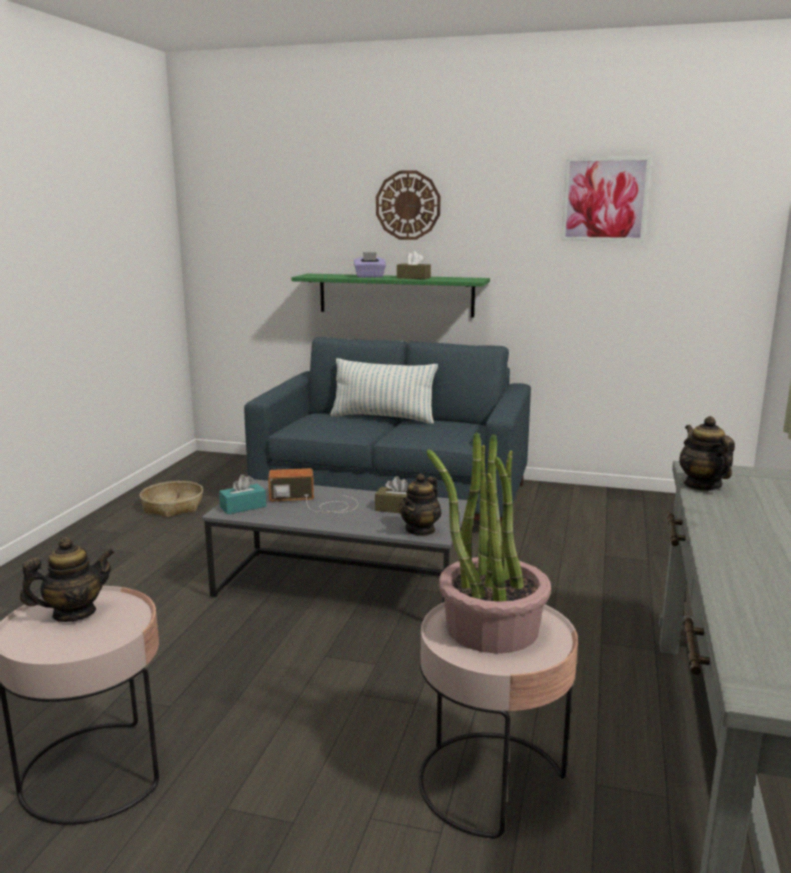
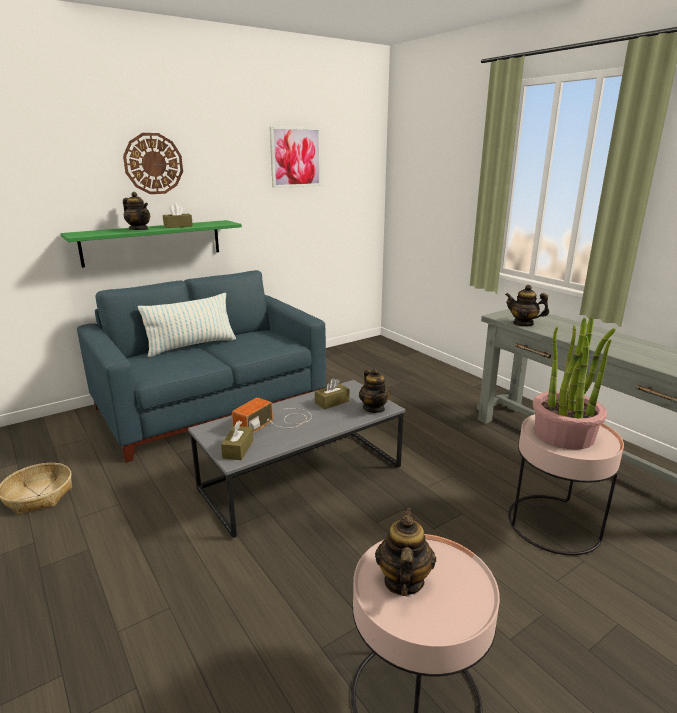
camera: 50 degrees left, 5 degrees up
turquoise tissue box [219,474,266,515] -> brown tissue box [221,421,253,460]
purple tissue box [354,252,386,278] -> teapot [123,192,150,230]

